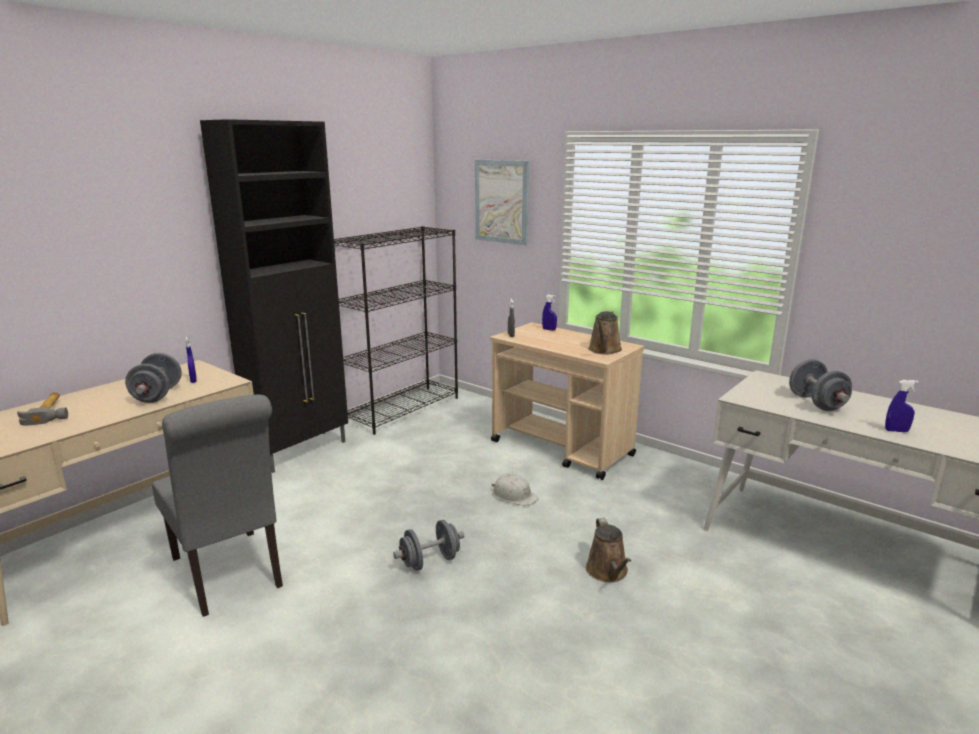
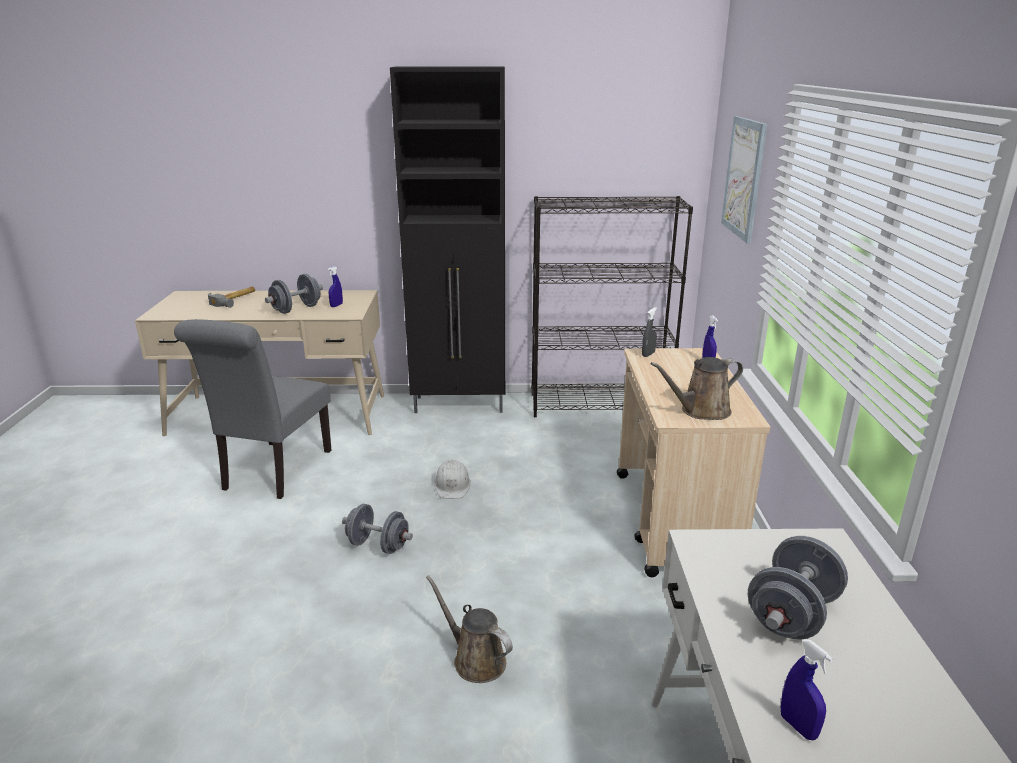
camera: 50 degrees right, 5 degrees up
white hard hat [491,473,539,506] -> white hard hat moved to [434,460,471,499]
brown watering can [586,518,632,582] -> brown watering can turned 90 degrees clockwise [426,575,513,683]

